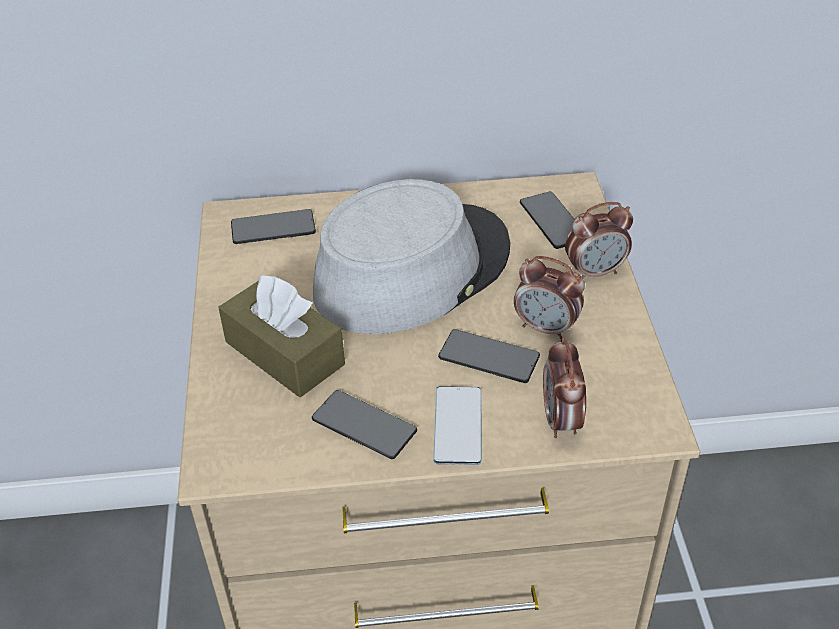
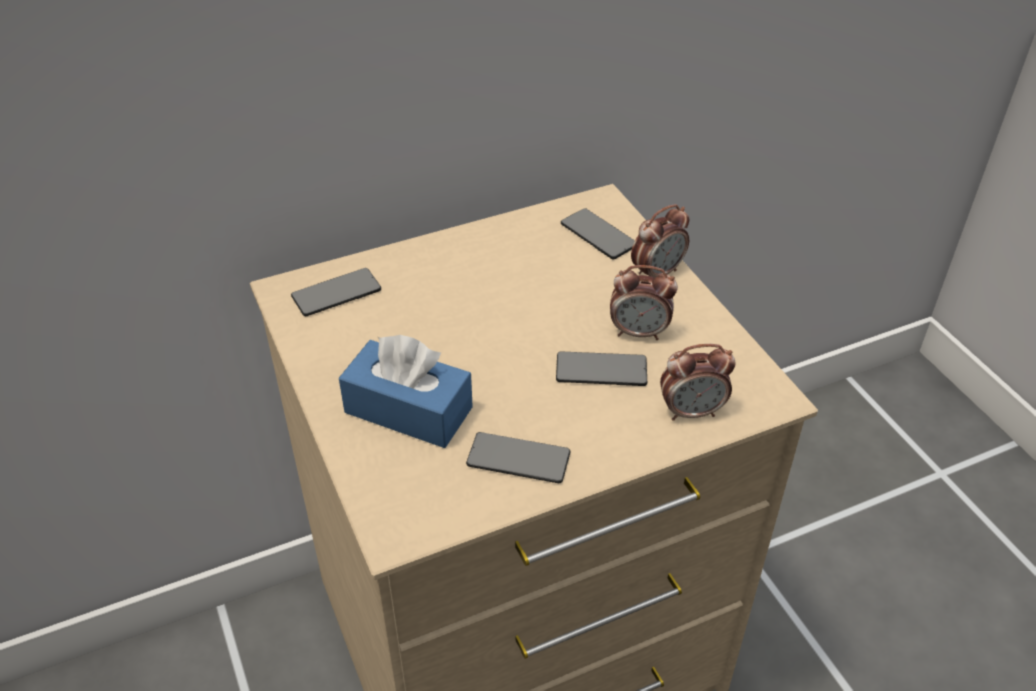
camera: 20 degrees left, 0 degrees up
brown tissue box [218,275,345,397] -> blue tissue box [339,335,473,448]
grey hat [313,179,510,334] -> none
phone [433,386,482,465] -> none
alarm clock [543,337,586,438] -> alarm clock turned 75 degrees counterclockwise [660,344,736,421]

